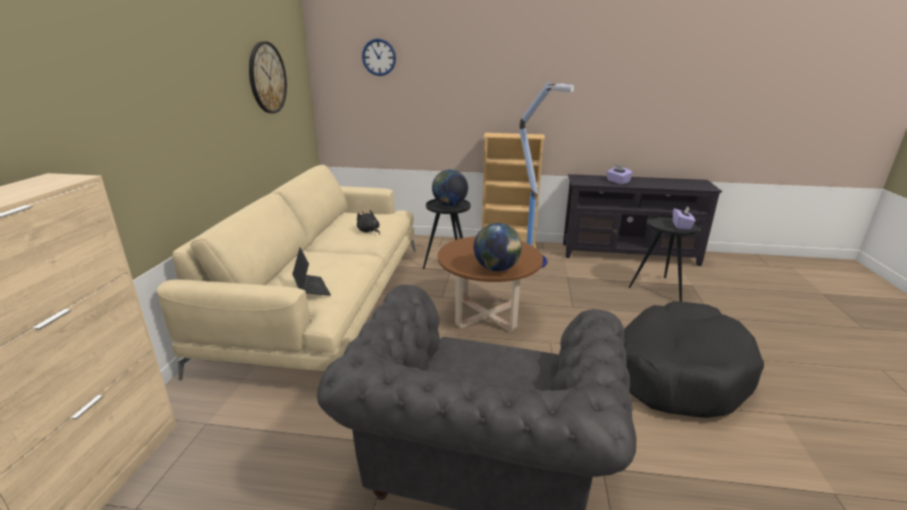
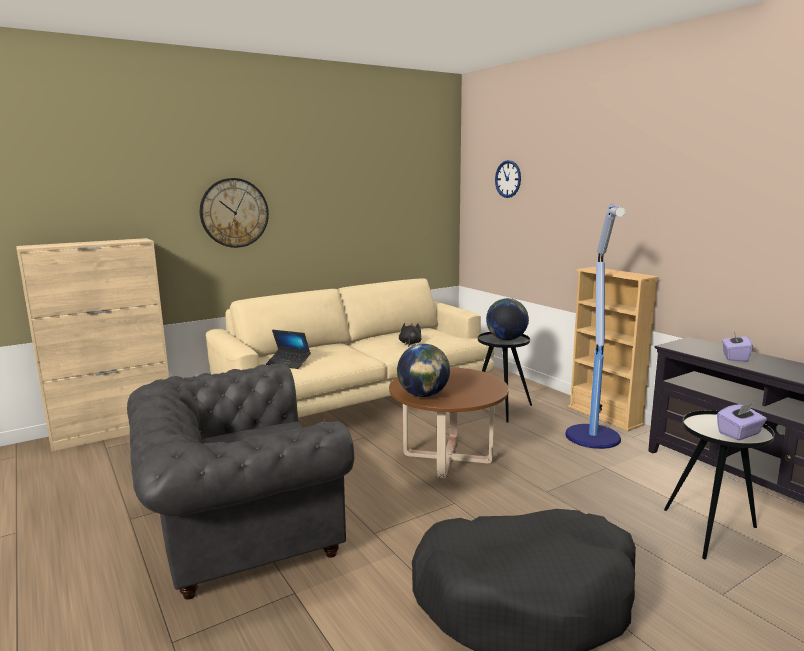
camera: 50 degrees right, 10 degrees down
wall clock [249,41,287,113] -> wall clock moved to [200,178,269,248]
laptop [292,247,331,296] -> laptop turned 90 degrees clockwise [266,330,311,369]

